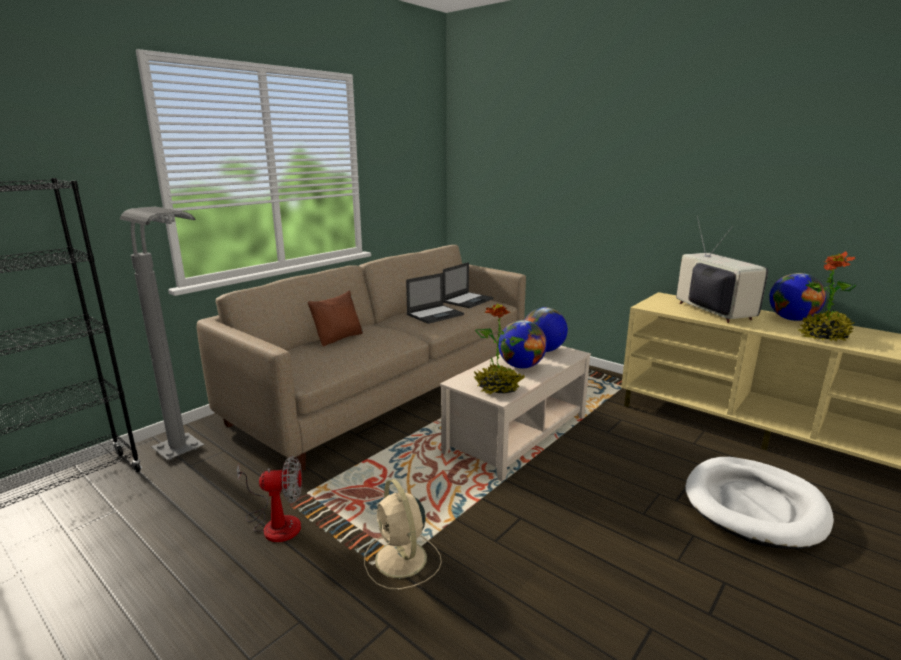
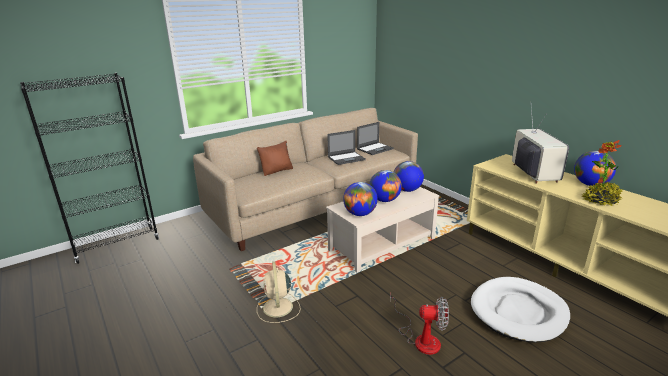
camera: 15 degrees right, 5 degrees up
grey floor lamp [120,207,204,460] -> none
fan [237,456,302,542] -> fan moved to [390,296,449,355]
potted plant [474,303,525,395] -> globe [343,182,378,216]

